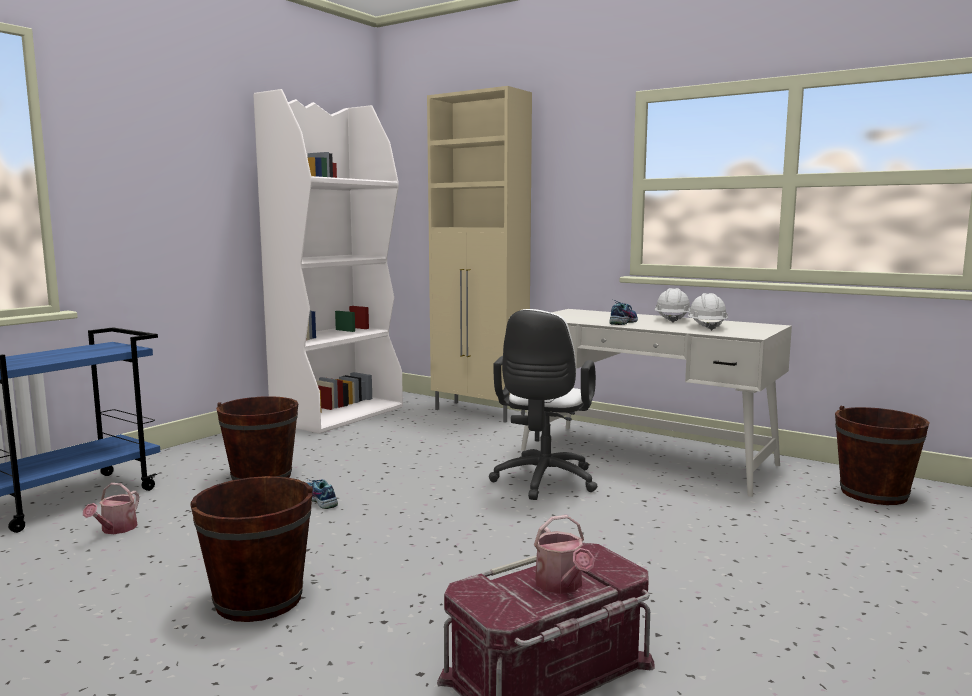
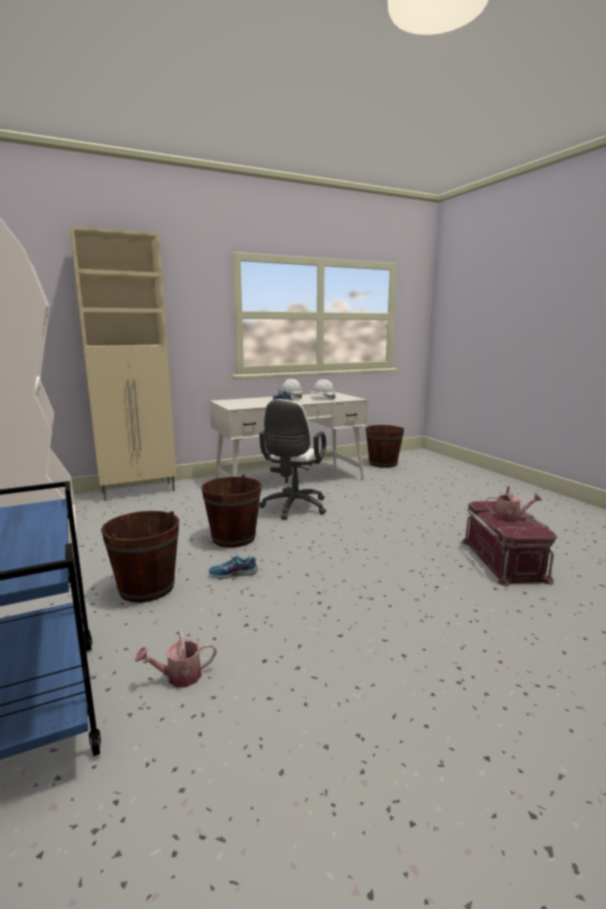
camera: 60 degrees left, 5 degrees up
watering can [83,483,139,534] -> watering can turned 120 degrees clockwise [135,630,216,687]
brown bucket [190,476,313,622] -> brown bucket moved to [201,474,262,547]
white office chair [489,309,598,500] -> white office chair turned 60 degrees clockwise [259,399,326,520]

